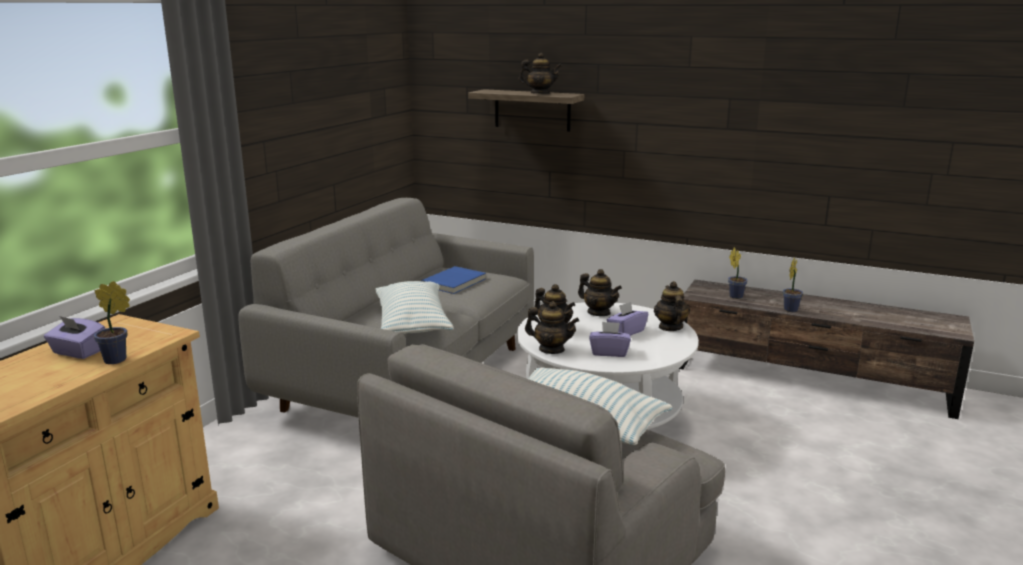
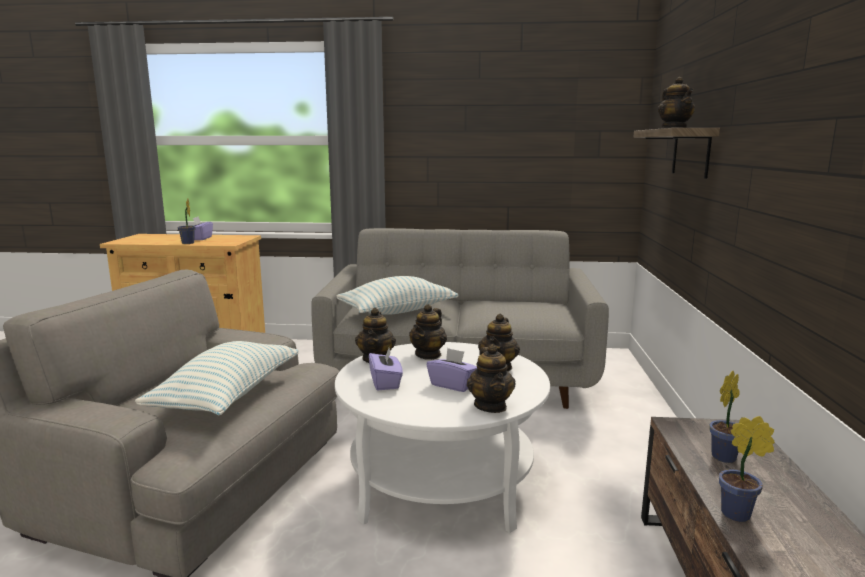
camera: 70 degrees right, 5 degrees down
blue book [421,266,486,294] -> none
teapot [654,281,690,331] -> teapot turned 105 degrees clockwise [467,344,516,413]

